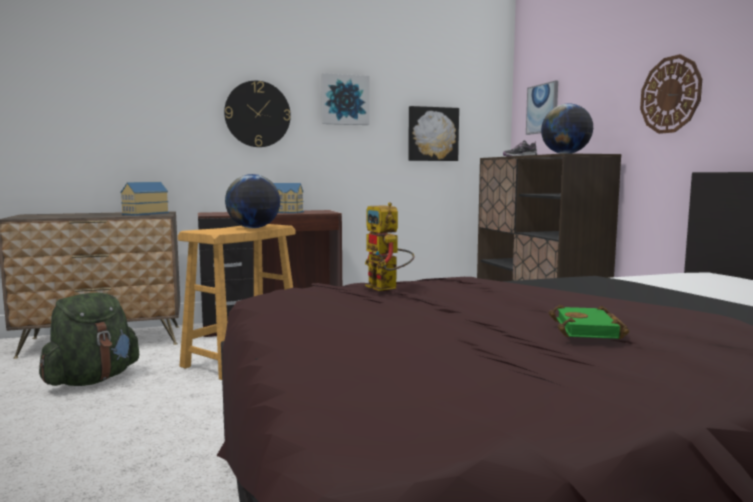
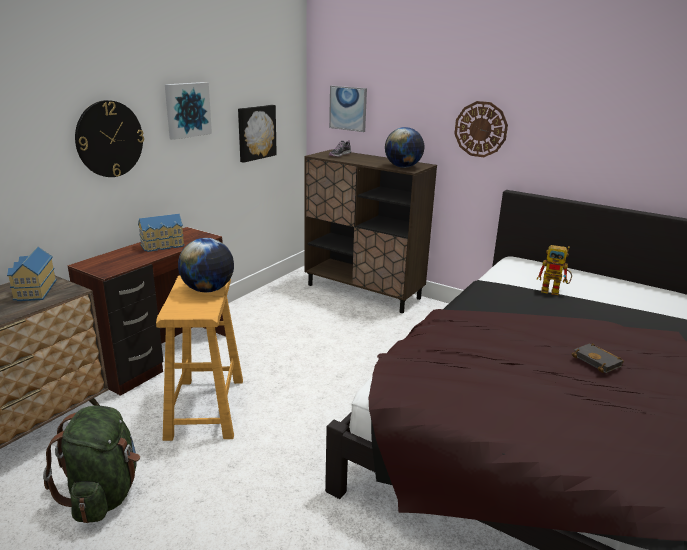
camera: 40 degrees left, 15 degrees up
toy robot [365,202,414,291] -> toy robot moved to [537,245,572,295]
green book [549,305,629,339] -> black book [572,343,624,373]

